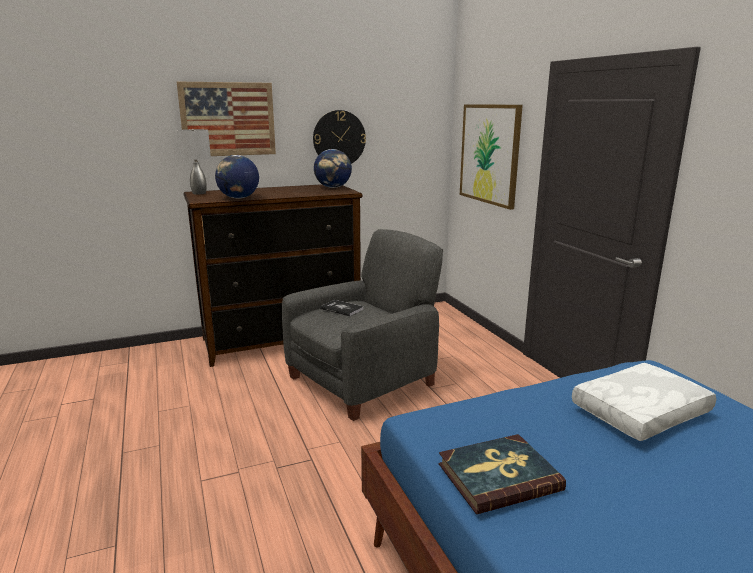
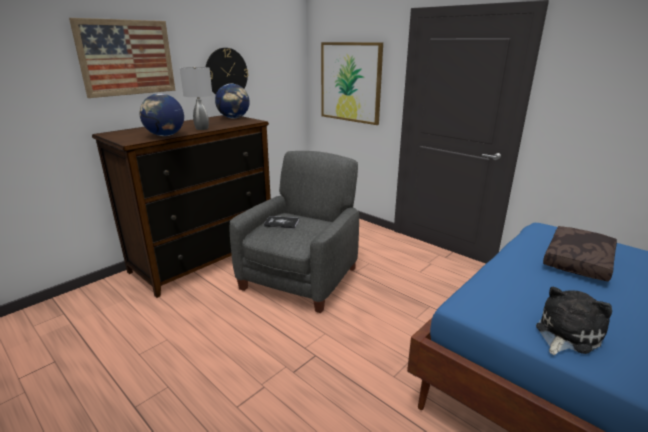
camera: 25 degrees left, 5 degrees up
grey table lamp [177,129,211,195] -> grey table lamp moved to [180,67,212,130]
book [439,434,566,514] -> plush toy [536,287,612,355]
white pillow [572,363,716,441] -> brown pillow [543,226,617,282]

